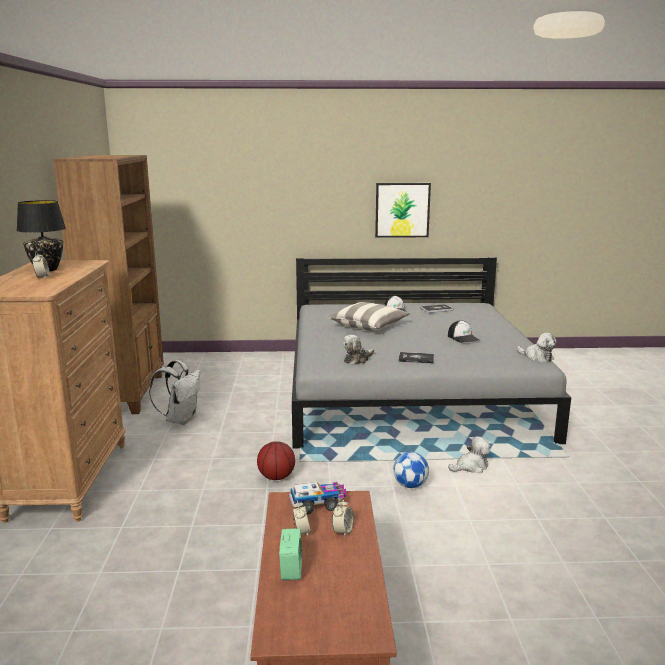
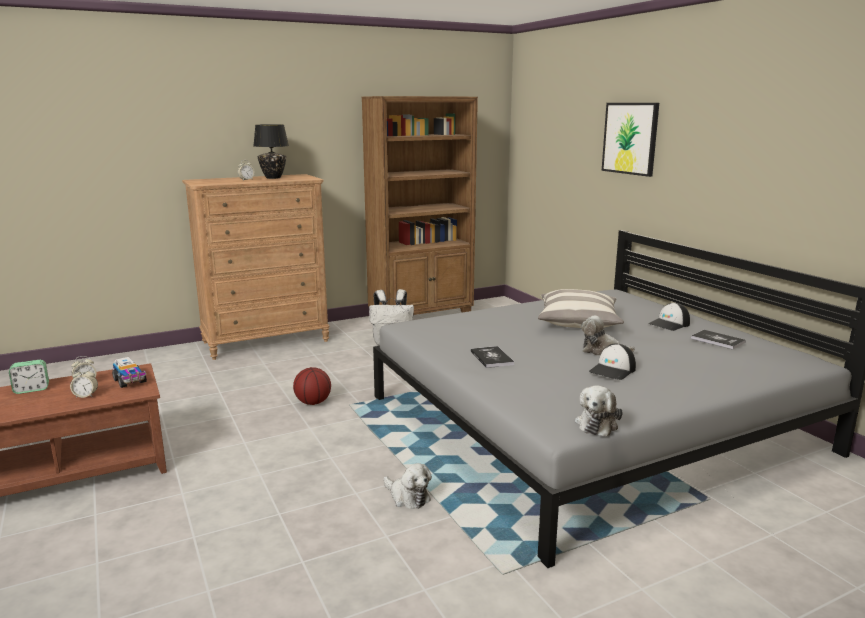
camera: 65 degrees right, 0 degrees up
plush toy [343,335,374,365] -> plush toy moved to [581,315,635,356]
picture [375,183,431,238] -> picture moved to [602,103,659,177]
football [393,452,429,488] -> none

